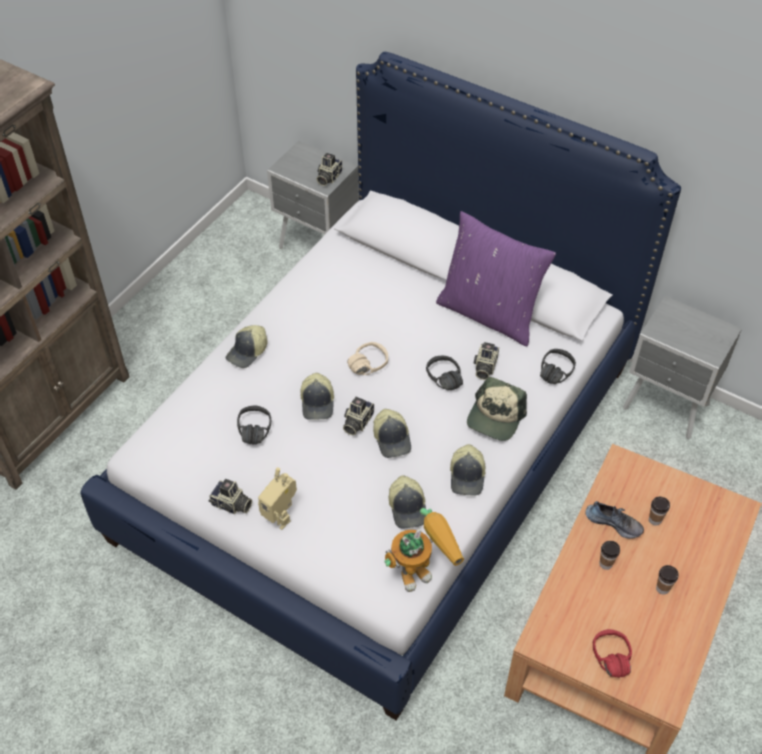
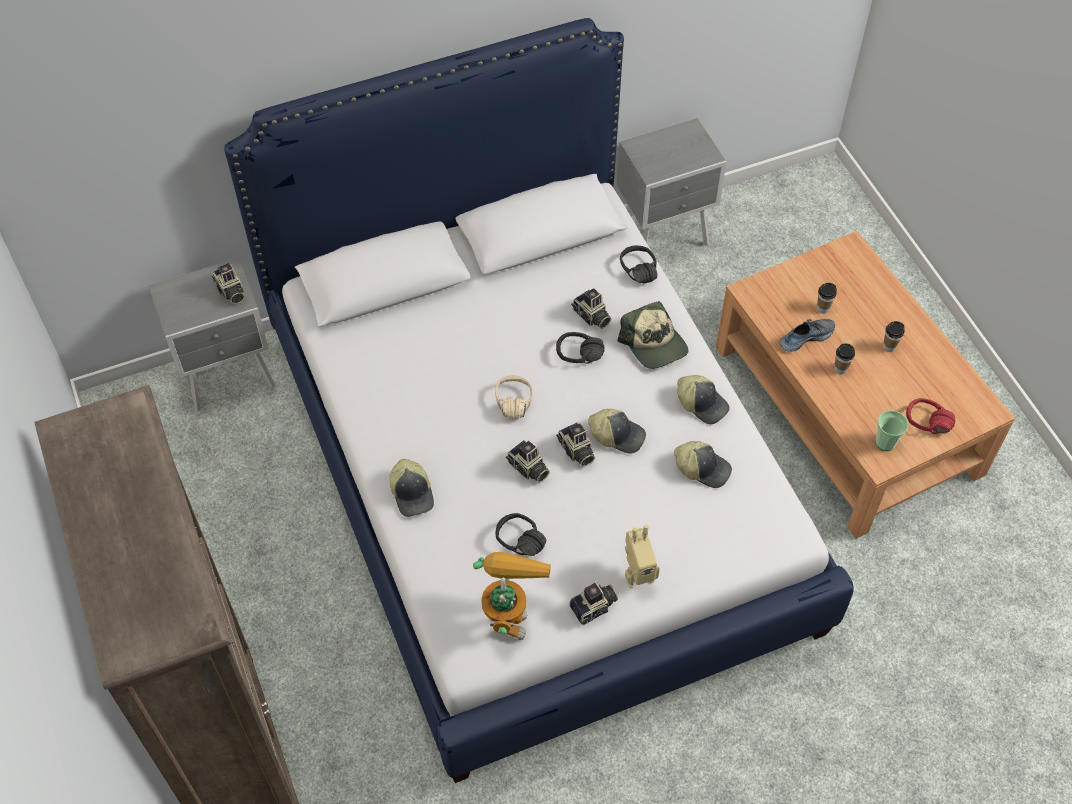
camera: 55 degrees left, 5 degrees up
cap [300,373,334,420] -> camera [506,440,550,483]
toy robot [385,508,464,592] -> toy robot moved to [473,552,551,640]
purple pillow [436,211,556,346] -> none
none -> cup [876,410,908,451]

